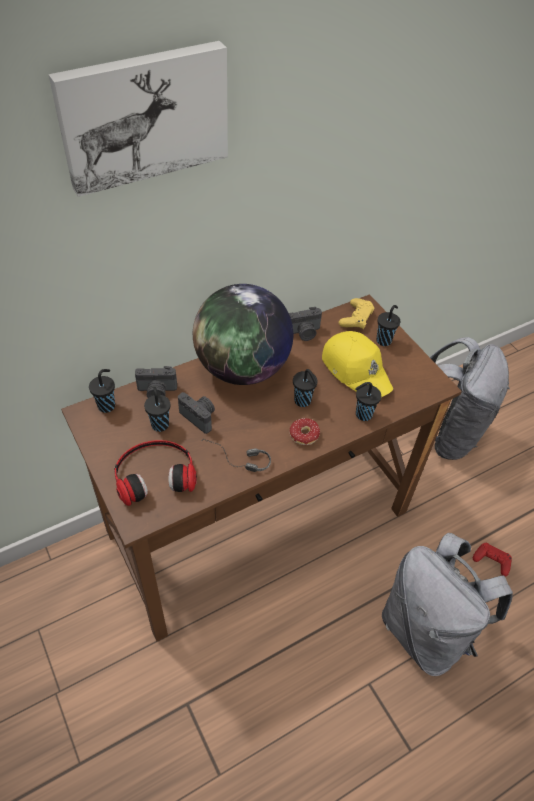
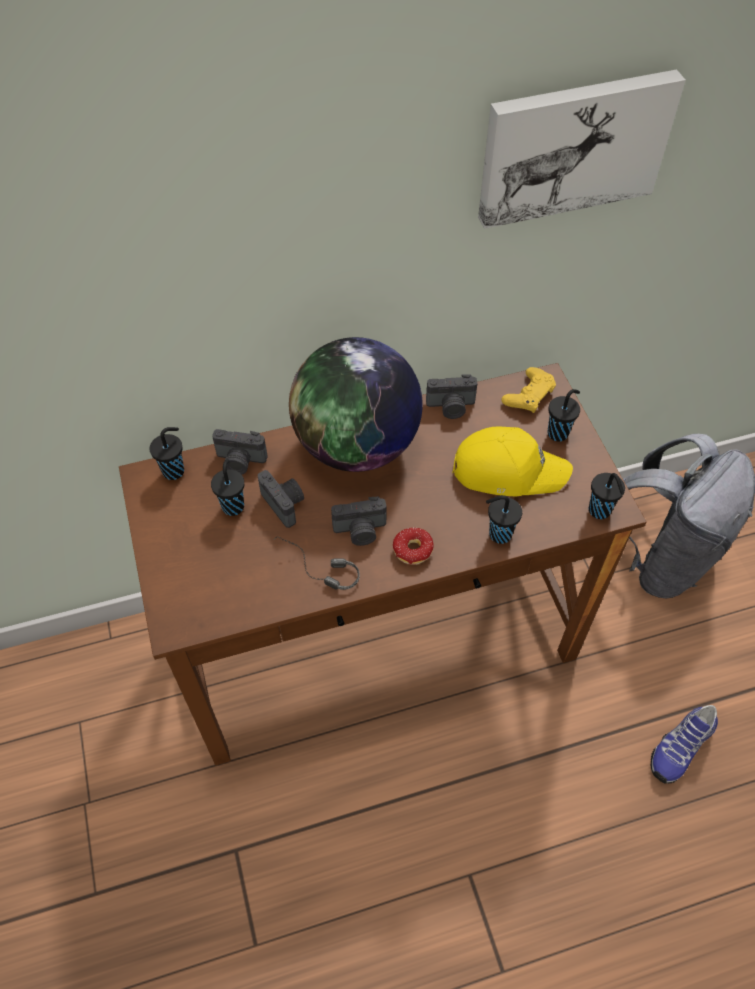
camera: 15 degrees right, 5 degrees up
picture [48,41,228,197] -> picture moved to [478,69,686,229]
headphones [114,440,197,506] -> none
black cup [293,369,318,407] -> black cup moved to [589,473,625,519]
yellow cap [322,331,393,397] -> yellow cap turned 60 degrees counterclockwise [452,427,573,496]
grey backpack [382,533,513,676] -> none
red game controller [473,543,512,576] -> shoe [650,705,718,783]
none -> camera [331,497,386,546]

